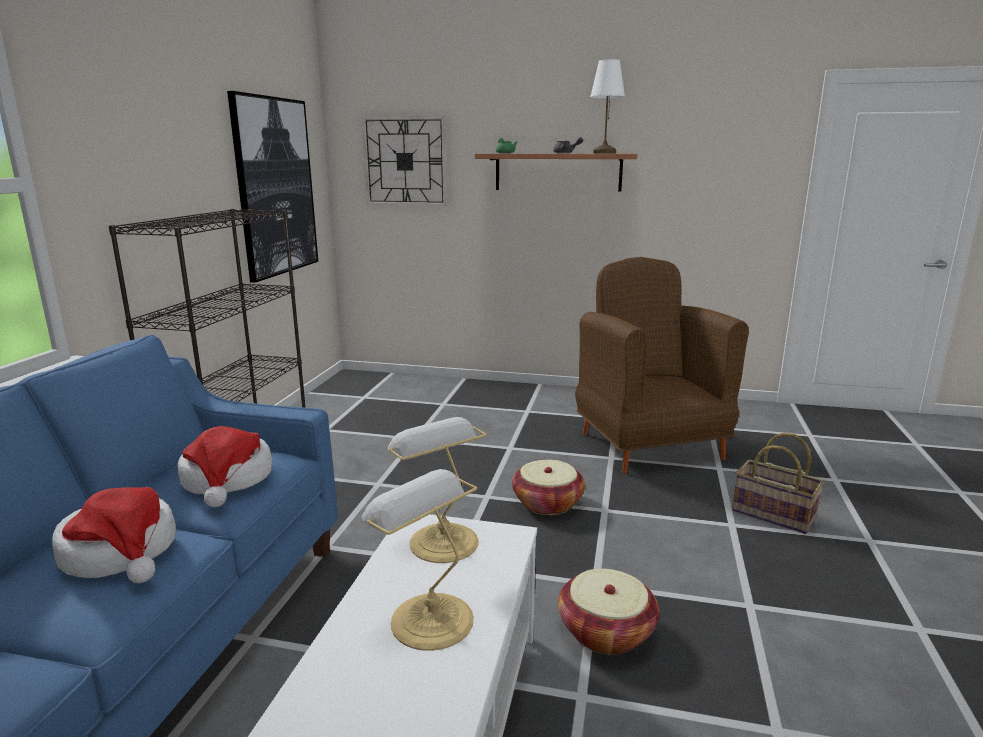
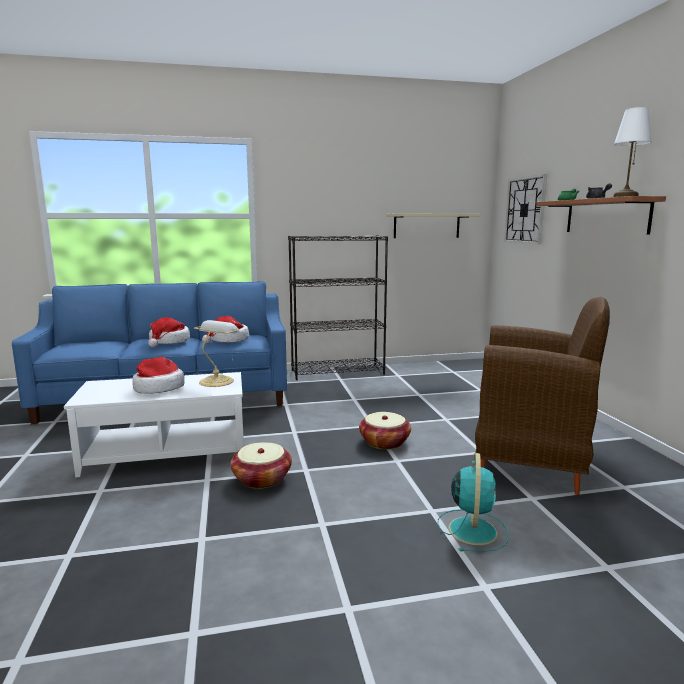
camera: 65 degrees right, 5 degrees down
picture [227,91,318,283] -> beige shelf [386,213,480,238]
table lamp [361,469,477,651] -> hat [132,357,185,394]
brown armchair [575,257,749,474] -> brown armchair turned 60 degrees clockwise [475,297,610,495]
basket [732,432,824,534] -> turquoise fan [438,453,509,552]

